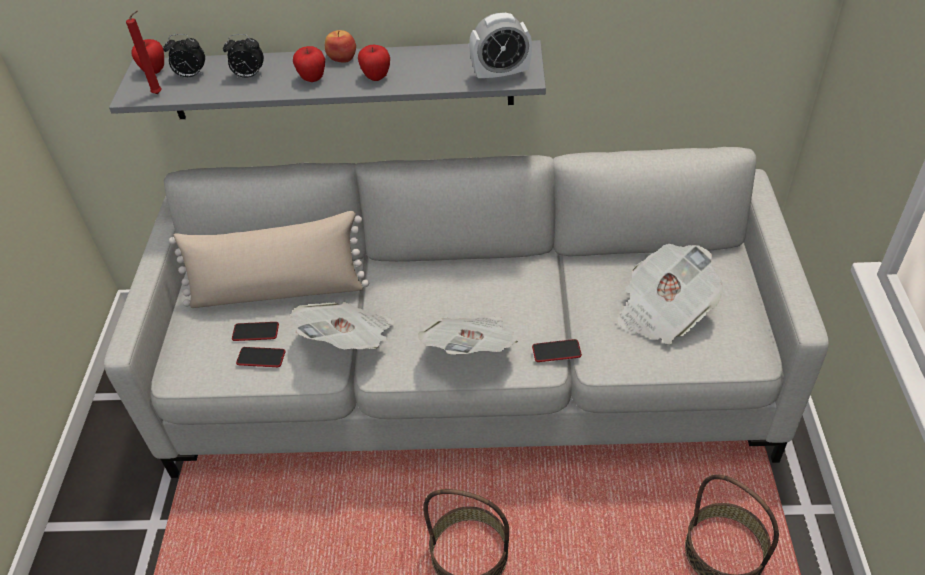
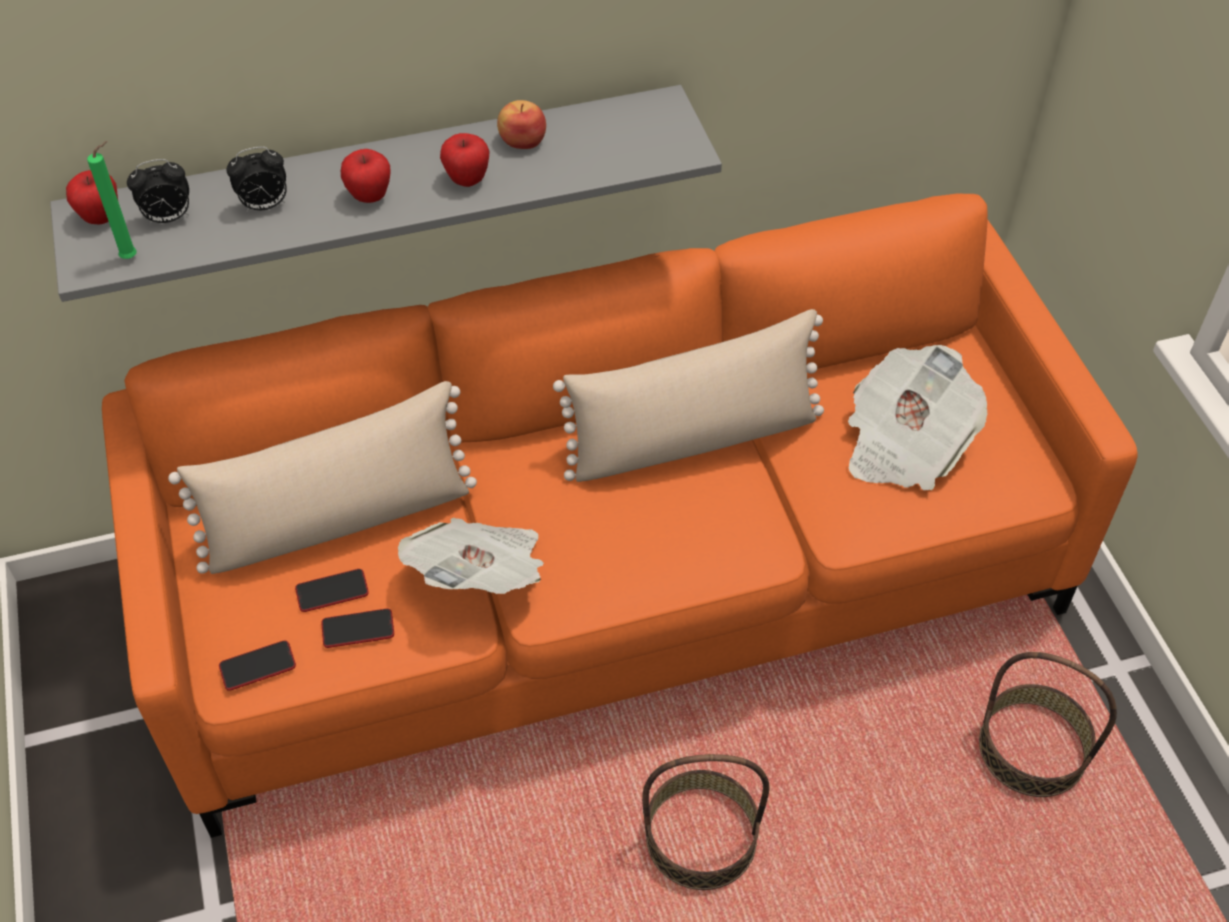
camera: 20 degrees left, 5 degrees up
grey sofa [104,147,829,478] -> orange sofa [102,194,1138,838]
red candle [126,11,162,94] -> green candle [87,141,137,259]
apple [325,30,356,63] -> apple moved to [497,100,546,149]
newspaper [418,316,518,355] -> none
alarm clock [469,13,532,83] -> none
phone [532,339,582,362] -> phone moved to [219,641,296,691]
none -> beige pillow [553,309,824,482]

